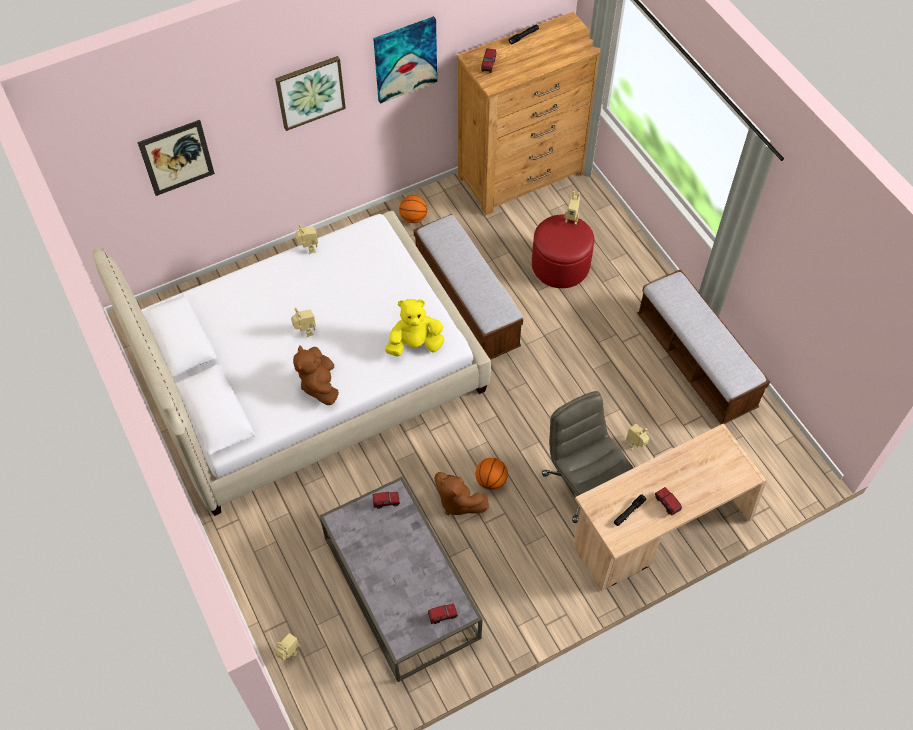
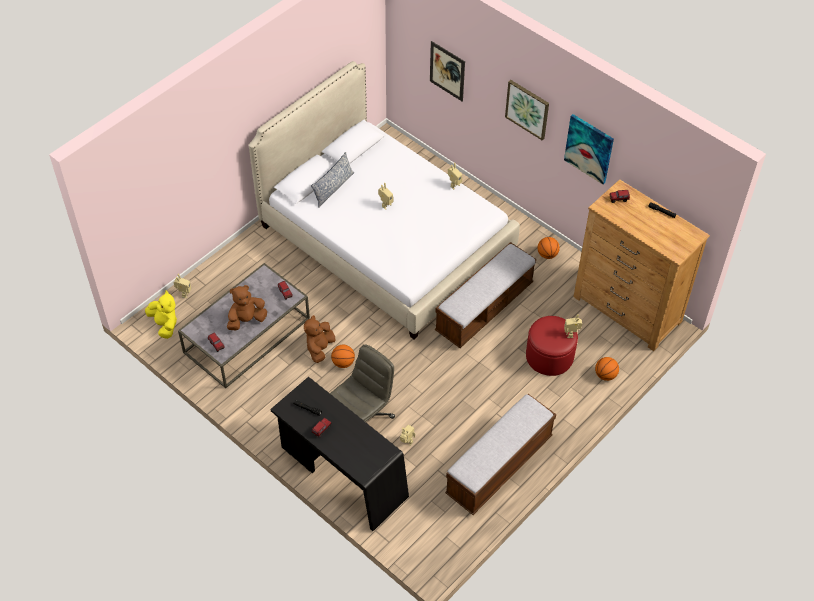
camera: 70 degrees right, 5 degrees down
brown plush toy [293,345,339,405] -> brown plush toy moved to [227,285,267,330]
yellow plush toy [385,299,445,356] -> yellow plush toy moved to [145,291,177,339]
beige desk [573,424,767,591] -> black desk [270,377,409,531]
none -> pillow [311,152,354,208]
none -> basketball [595,357,619,381]

